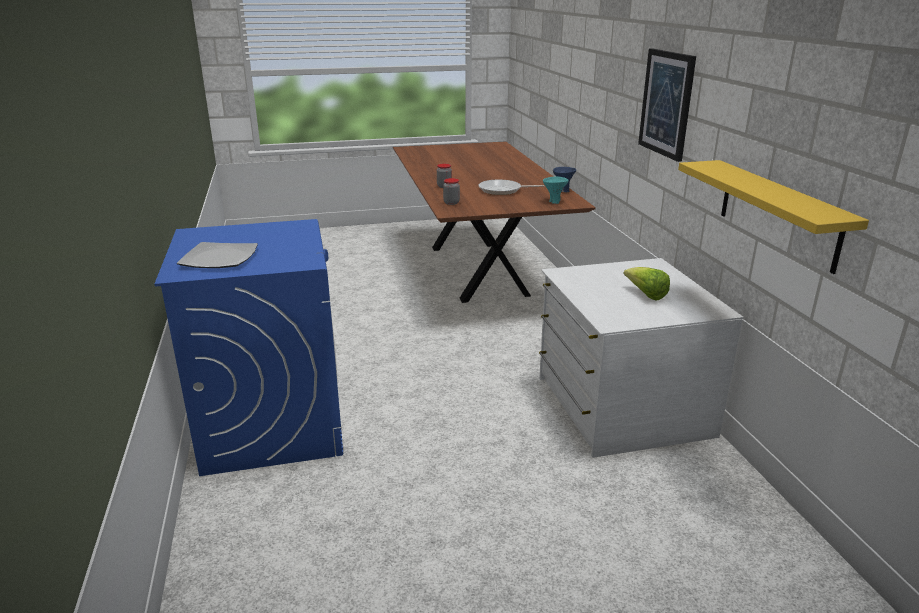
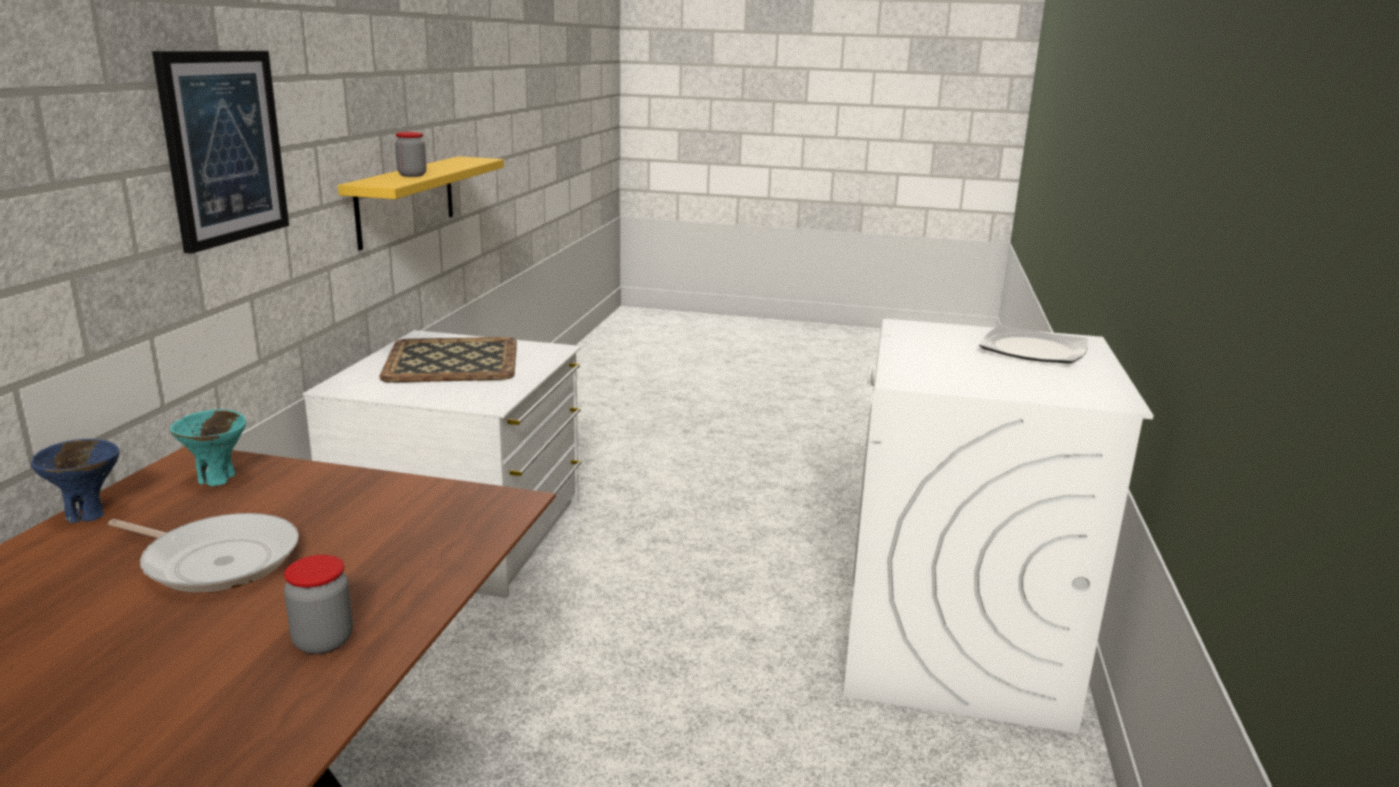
camera: 155 degrees left, 5 degrees down
blue washing machine [154,219,343,476] -> white washing machine [843,319,1154,734]
jar [443,178,460,205] -> jar moved to [395,132,427,177]
lettuce [624,267,670,301] -> tray [379,337,517,383]

